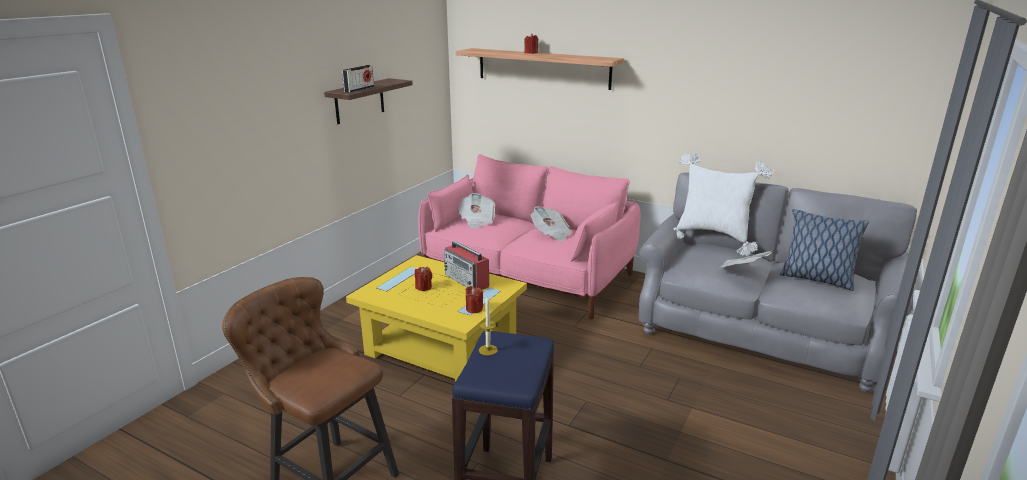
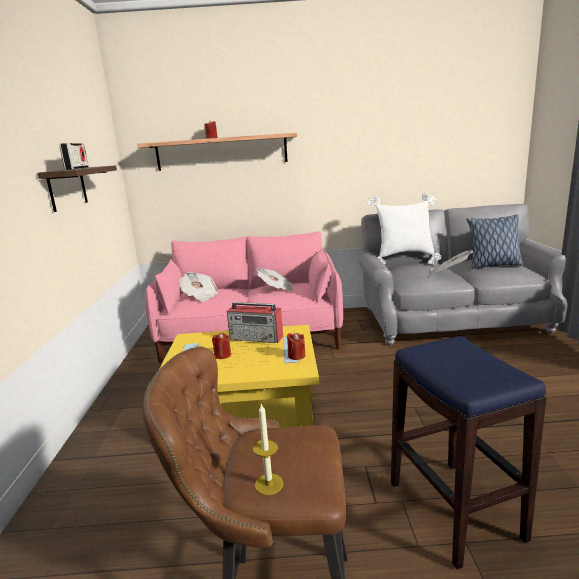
camera: 30 degrees left, 5 degrees down
candle [479,296,498,356] -> candle moved to [253,404,283,495]

